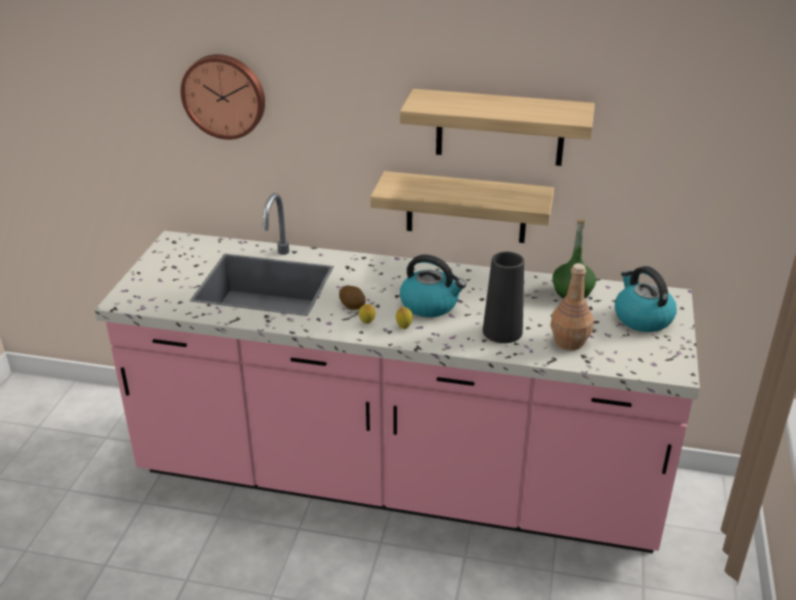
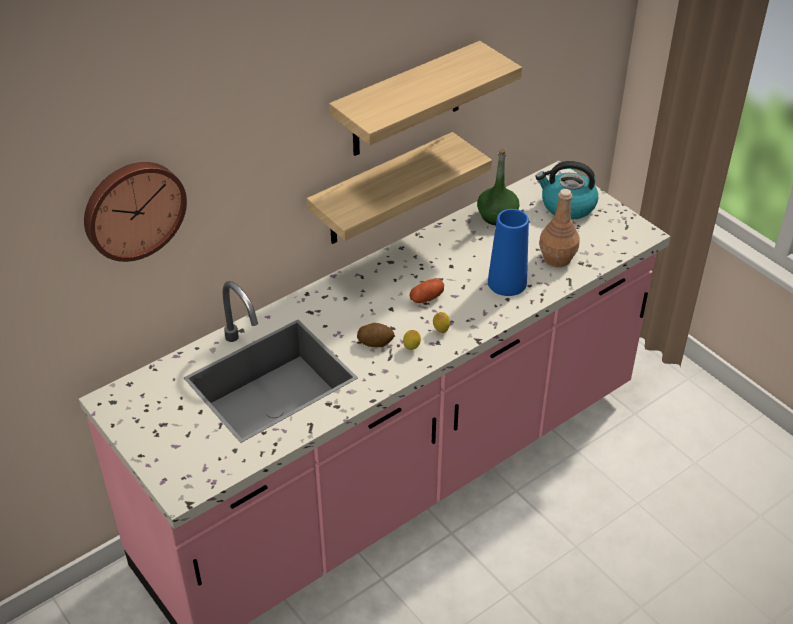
camera: 50 degrees left, 10 degrees up
kettle [400,255,466,317] -> potato [409,278,444,303]
black vase [483,251,524,343] -> blue vase [488,209,529,296]

